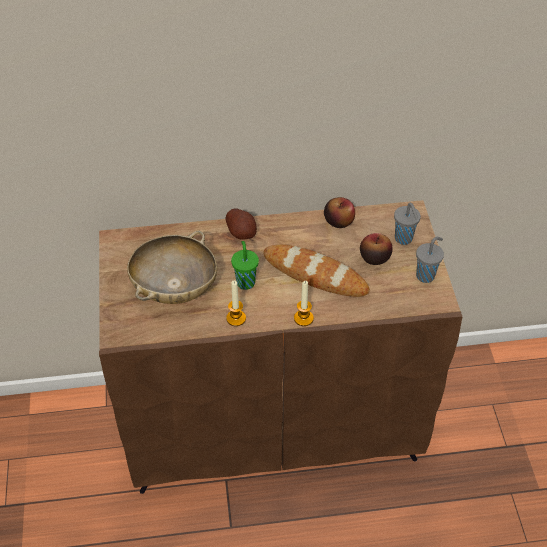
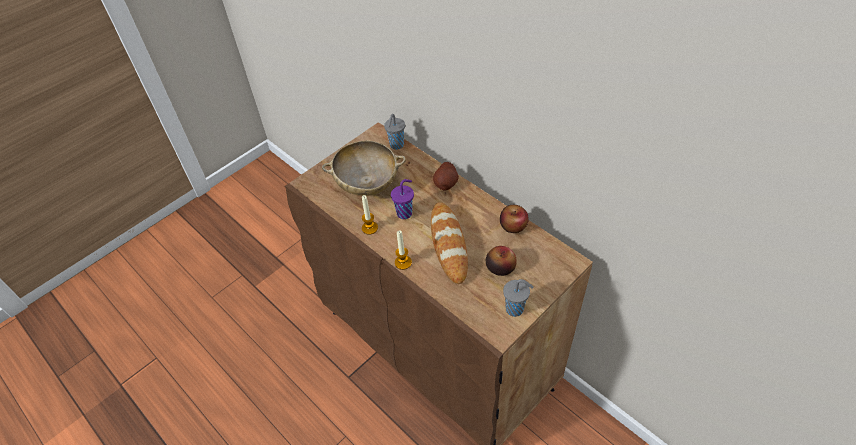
camera: 55 degrees right, 0 degrees up
green cup [231,241,259,290] -> purple cup [391,179,414,219]
grey cup [394,203,421,245] -> grey cup moved to [384,114,405,150]

